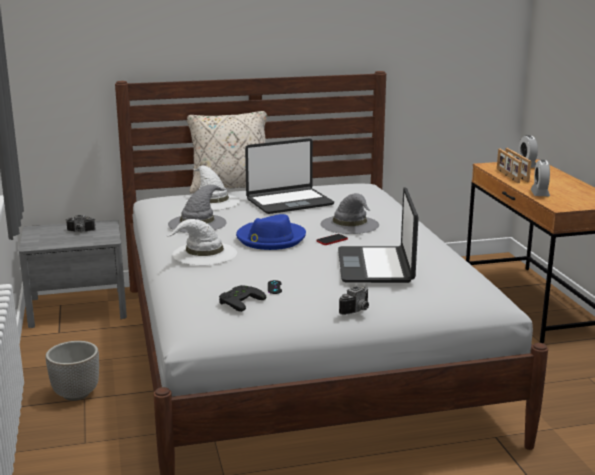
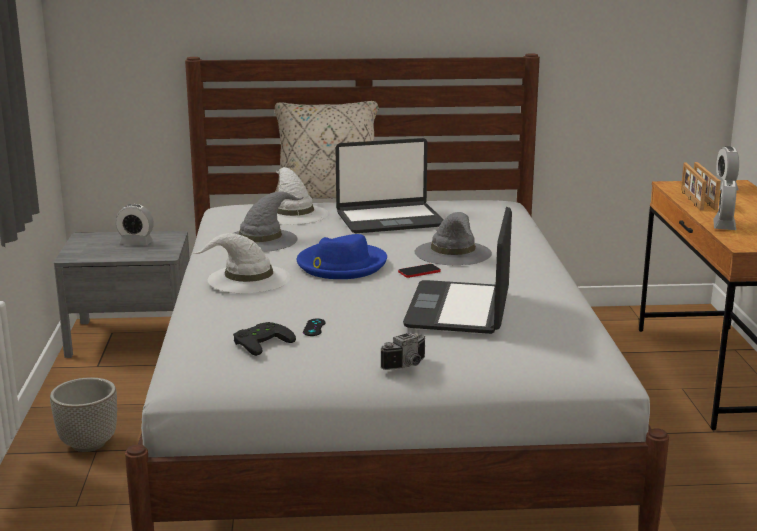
camera: 10 degrees right, 0 degrees up
camera [66,215,96,232] -> alarm clock [115,204,154,245]

